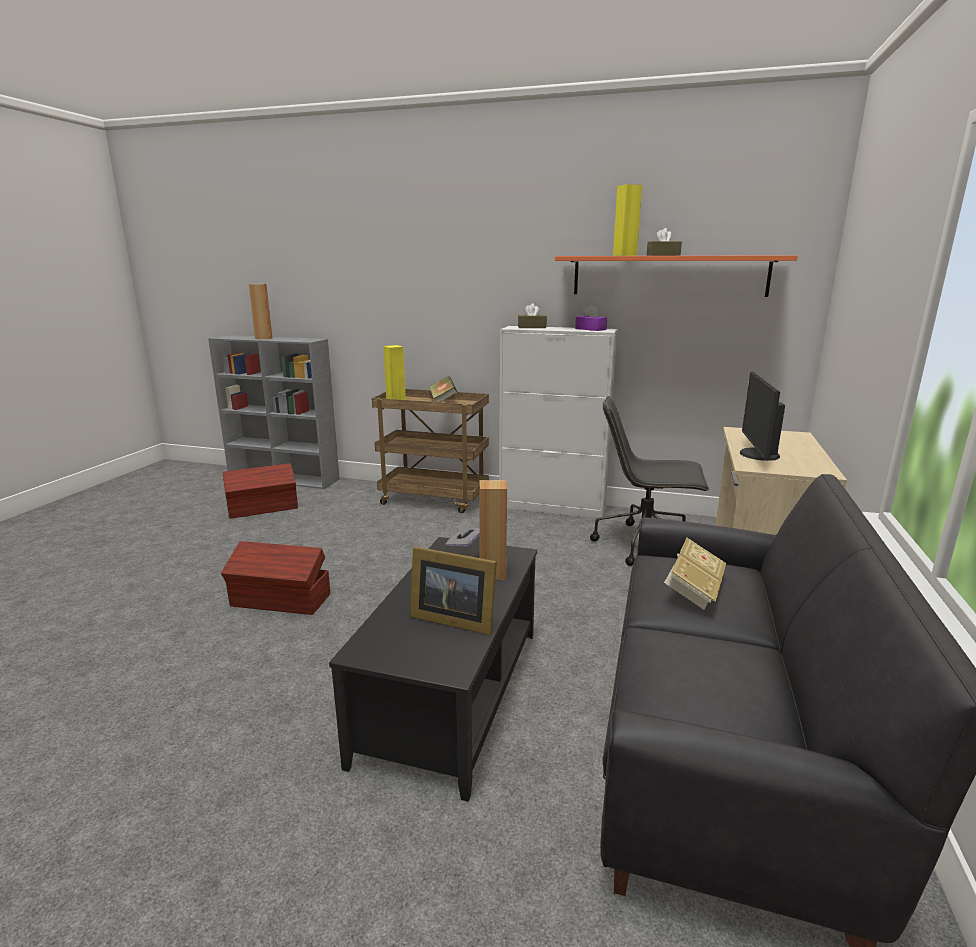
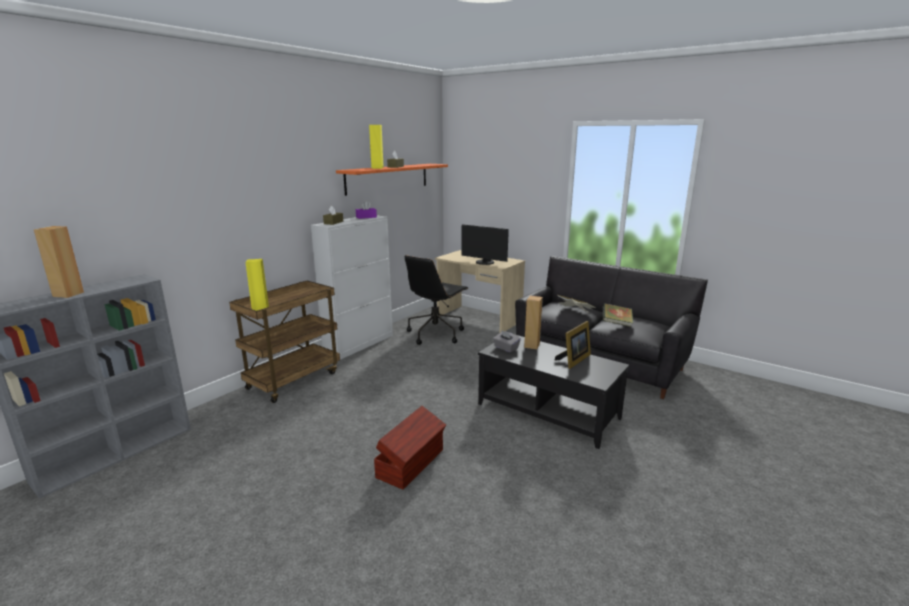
camera: 70 degrees left, 0 degrees up
brown storage box [223,463,298,519] -> none
book [429,376,457,402] -> book moved to [603,303,633,327]

